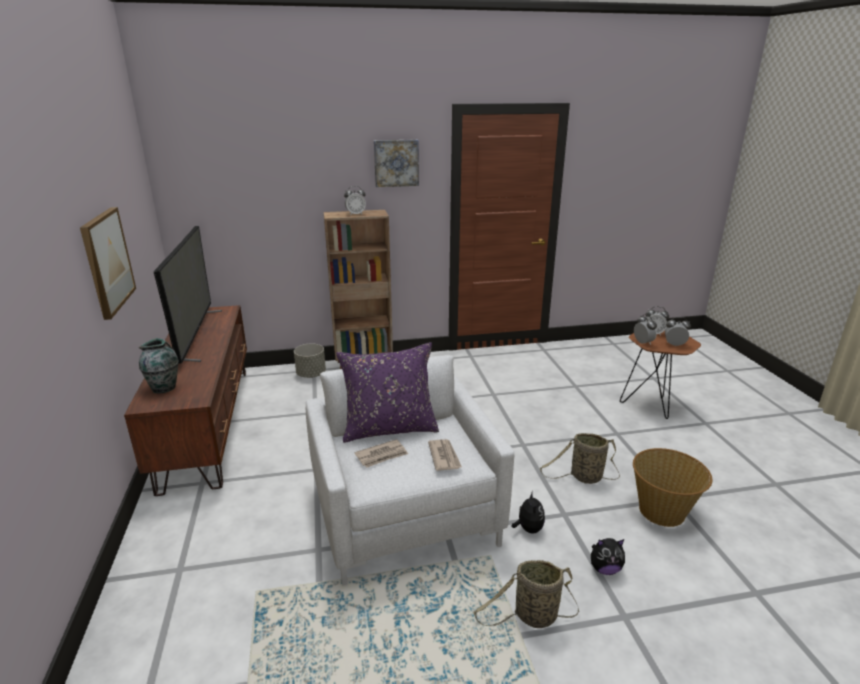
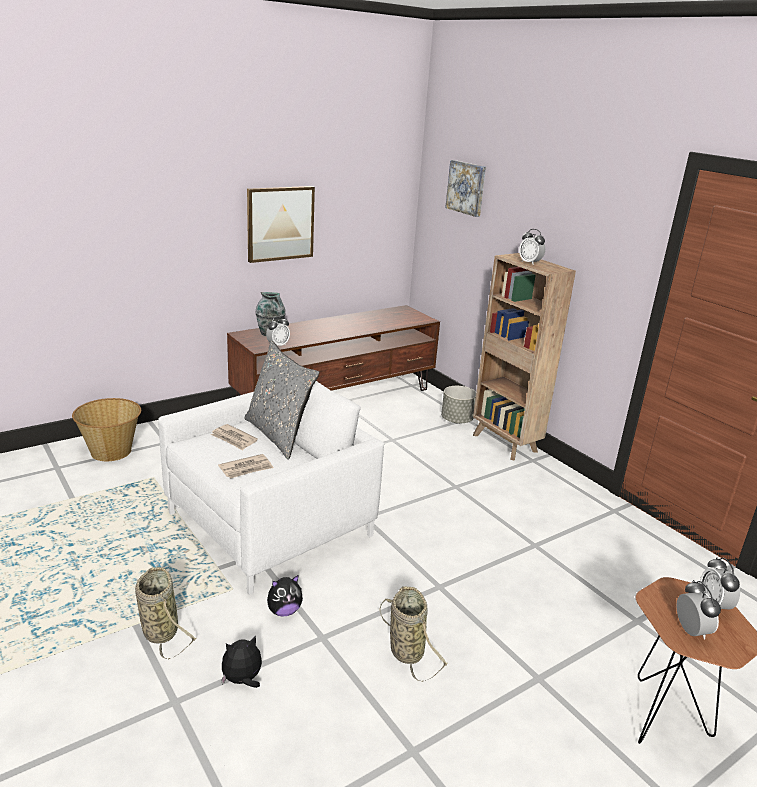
camera: 65 degrees right, 0 degrees up
television [154,226,222,364] -> none
purple pillow [336,342,439,443] -> grey pillow [244,341,320,460]
picture [374,140,419,187] -> picture moved to [445,160,486,217]
plush toy [591,538,625,575] -> plush toy turned 90 degrees clockwise [221,635,262,688]
basket [633,448,712,527] -> basket moved to [72,398,141,461]
alarm clock [634,314,657,345] -> alarm clock moved to [266,316,290,346]

